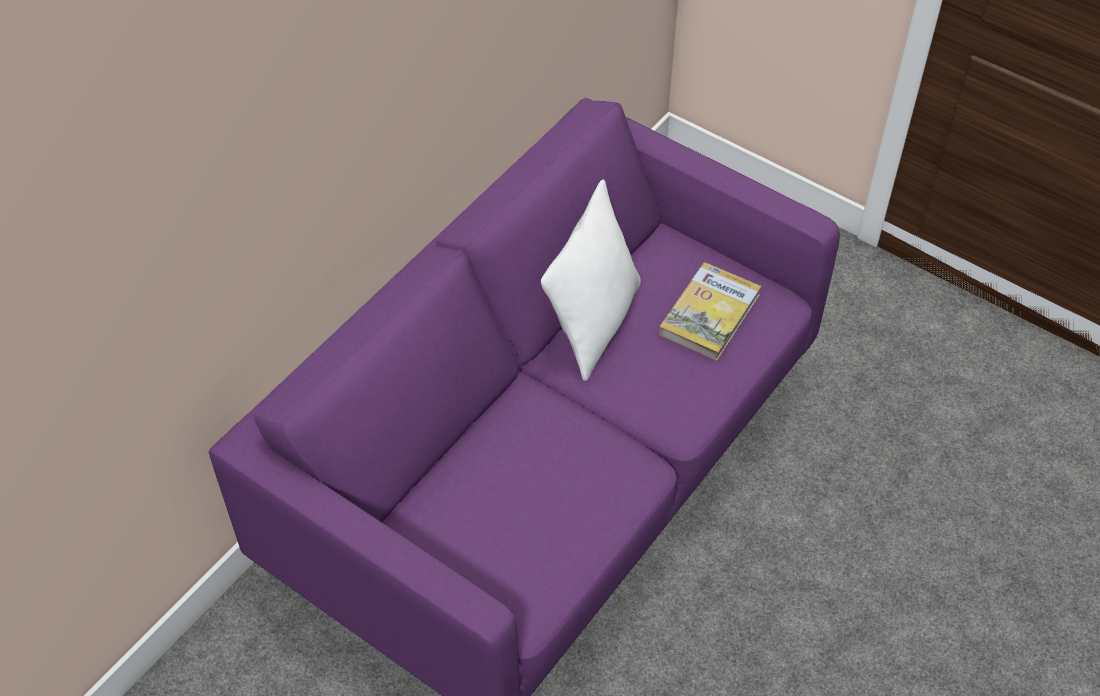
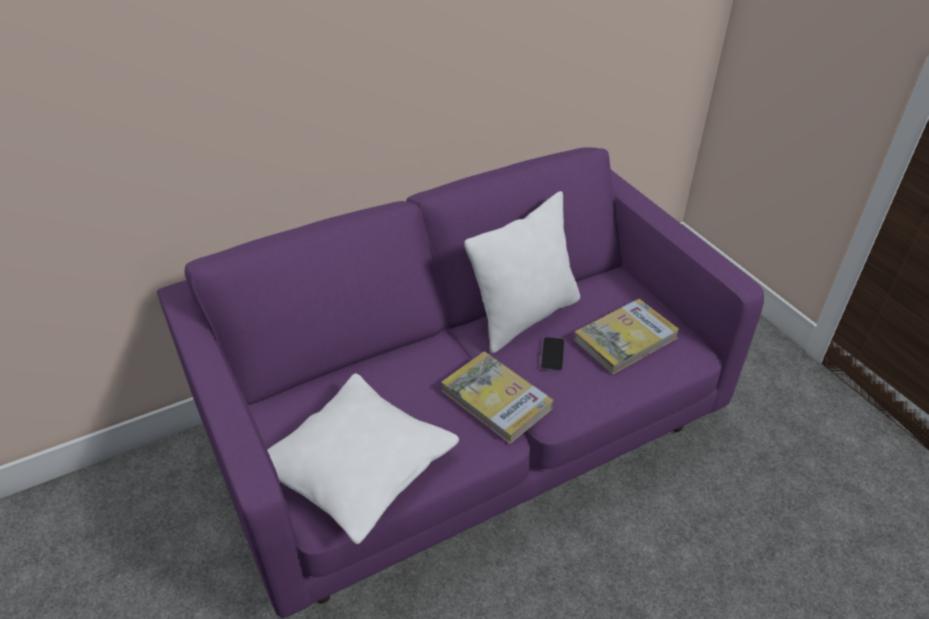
camera: 25 degrees right, 10 degrees down
none -> white pillow [267,373,459,544]
none -> book [441,352,553,444]
none -> phone [541,337,565,372]

